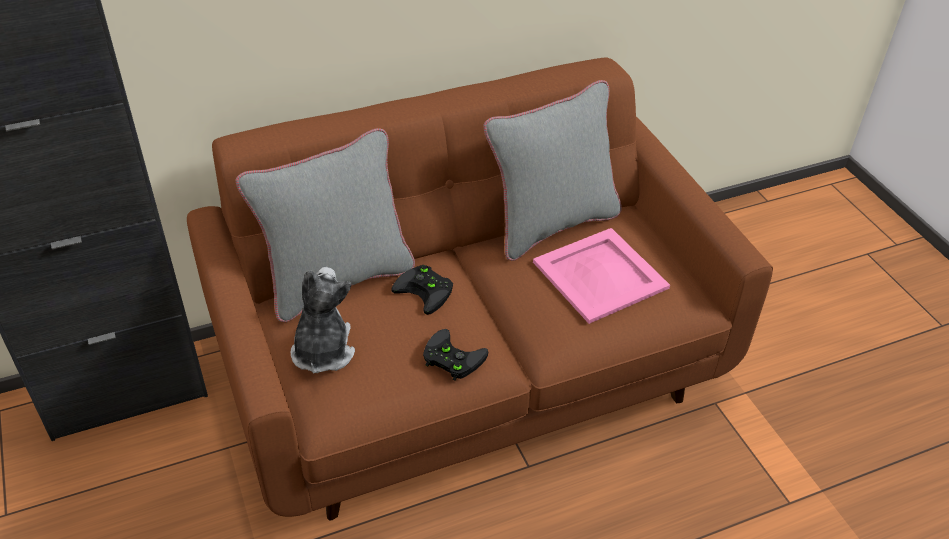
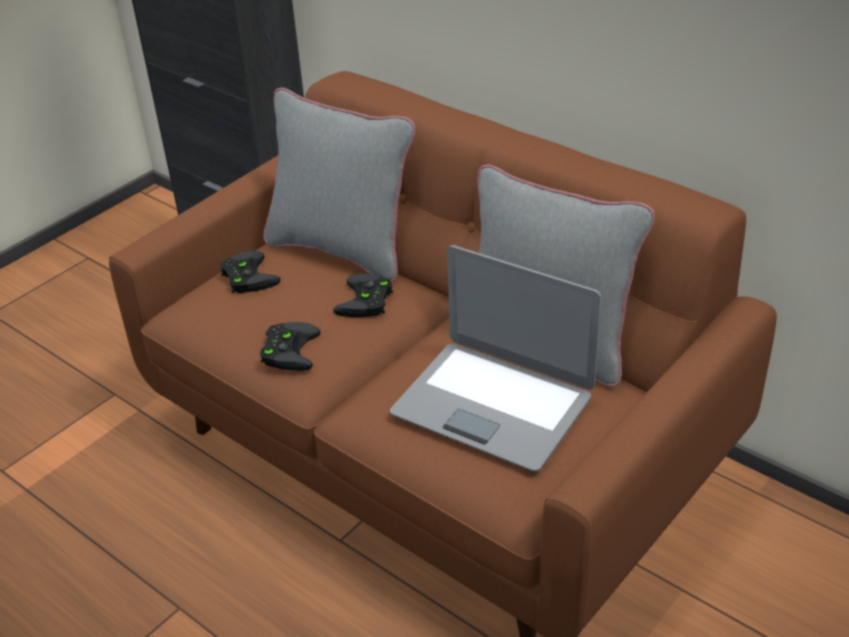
camera: 65 degrees right, 5 degrees down
plush toy [291,267,355,373] -> black game controller [220,251,281,293]
pink tray [533,228,670,324] -> laptop [390,245,601,472]

